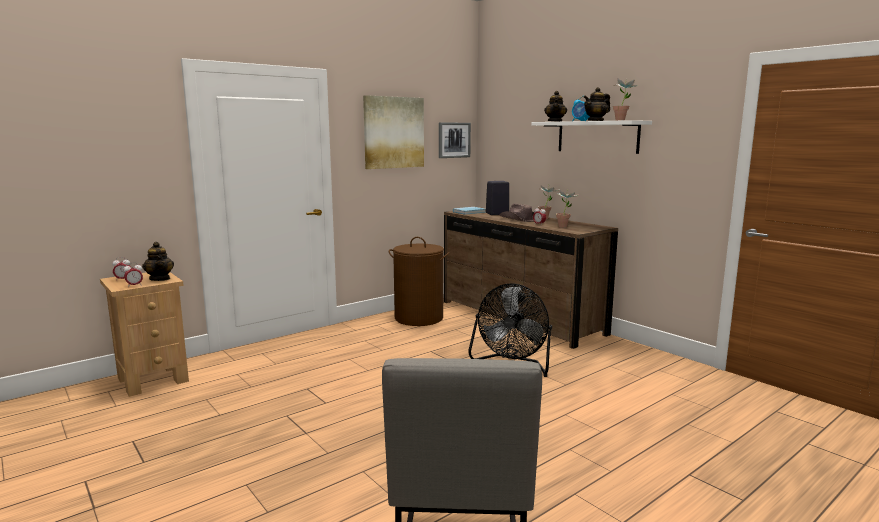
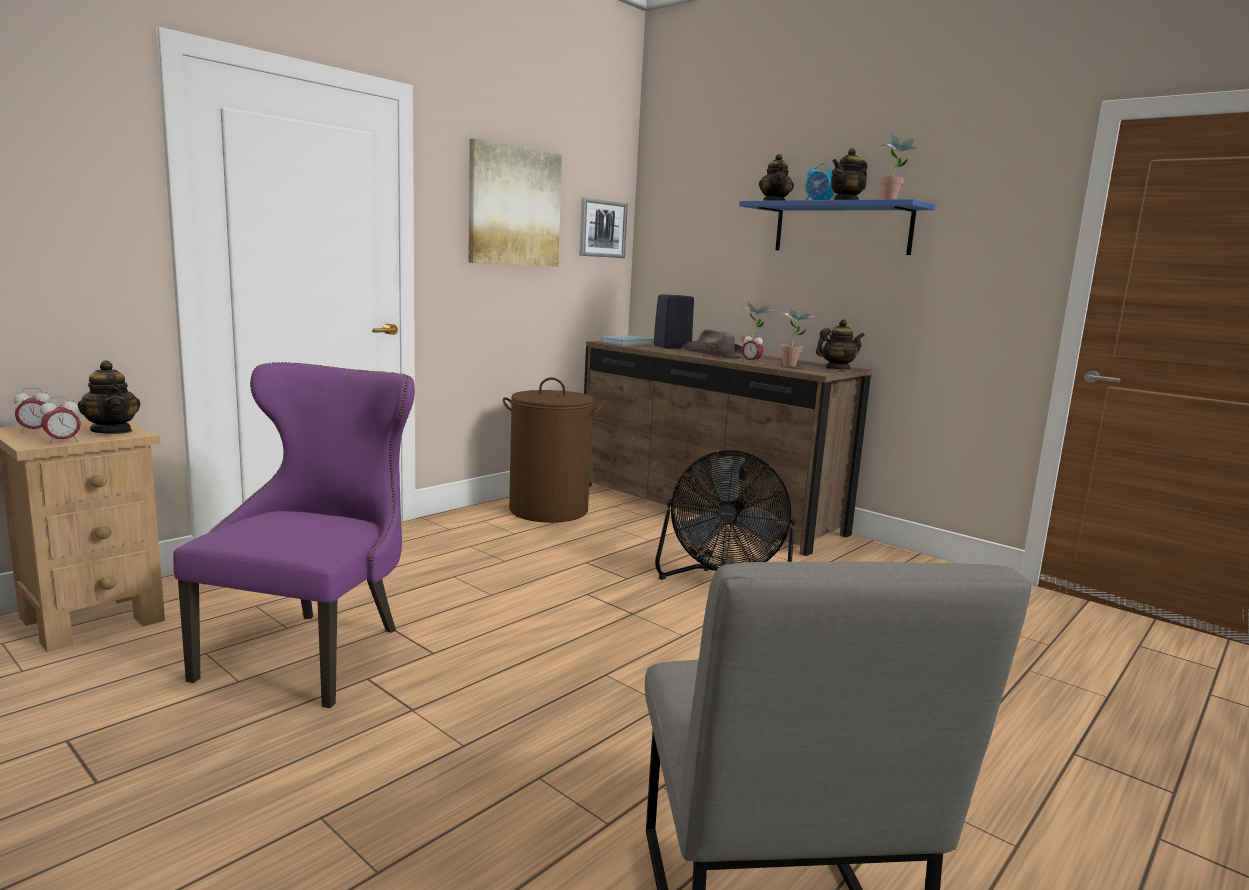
camera: 10 degrees left, 0 degrees up
white shelf [531,120,652,154] -> blue shelf [739,199,935,255]
none -> purple chair [173,362,415,708]
none -> teapot [816,320,865,369]

